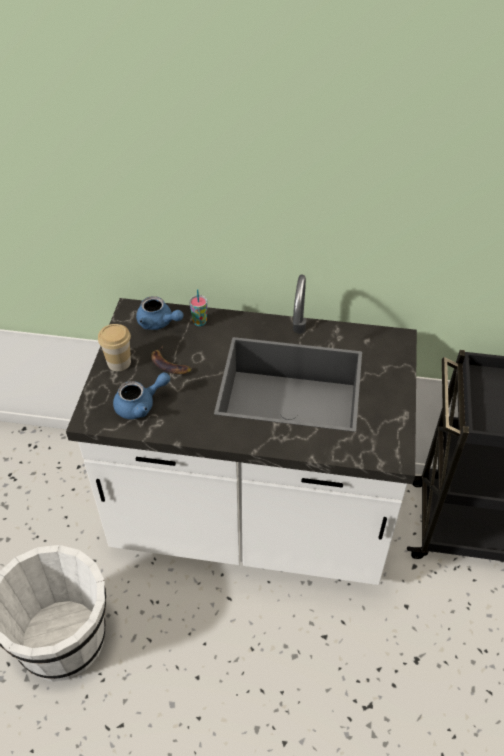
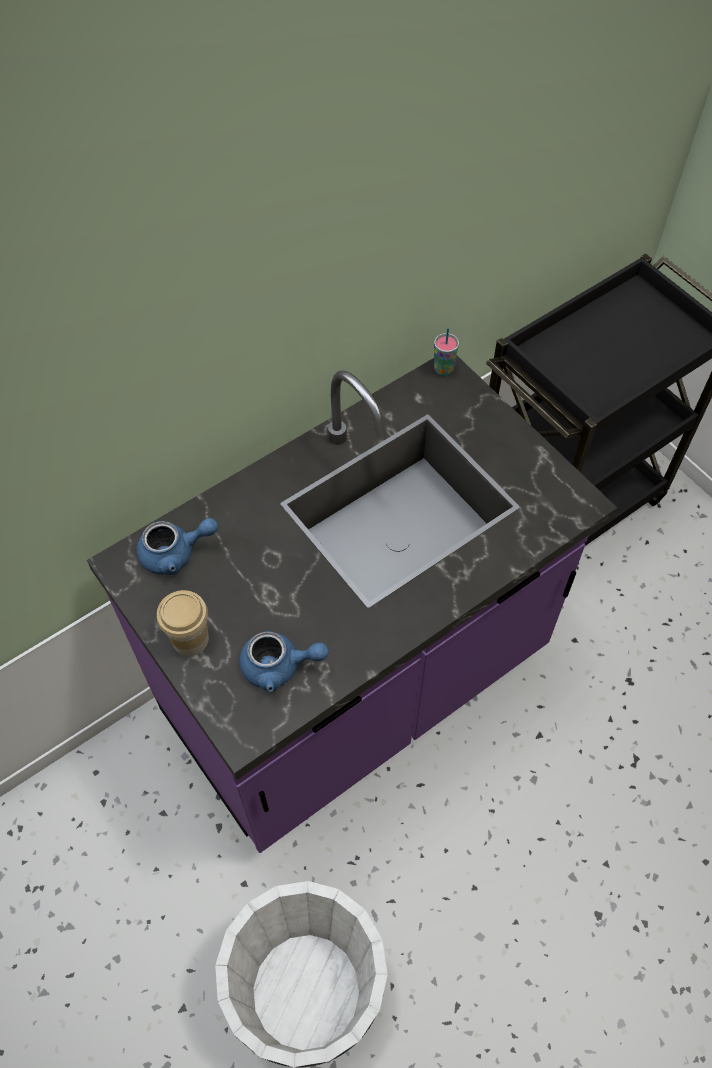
camera: 45 degrees left, 10 degrees up
white counter [66,274,417,585] -> purple counter [87,356,617,853]
blue teapot [113,372,170,419] -> blue teapot turned 75 degrees clockwise [239,631,329,692]
banana [151,346,193,374] -> none
cup [189,289,207,326] -> cup moved to [434,328,459,376]

